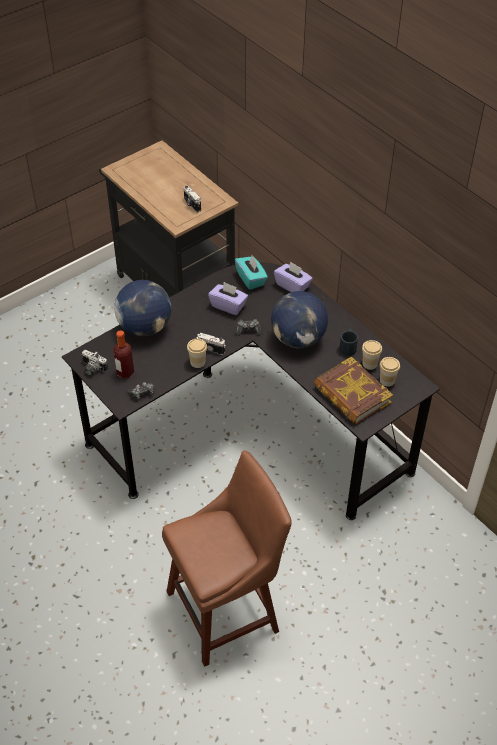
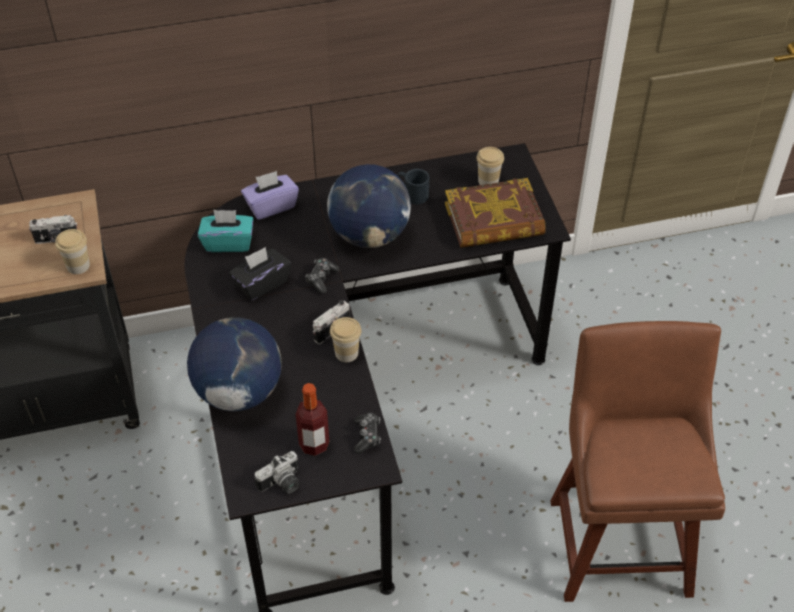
camera: 65 degrees left, 0 degrees up
purple tissue box [208,282,248,315] -> black tissue box [229,247,291,301]
cup [362,340,382,370] -> cup moved to [55,229,90,274]

